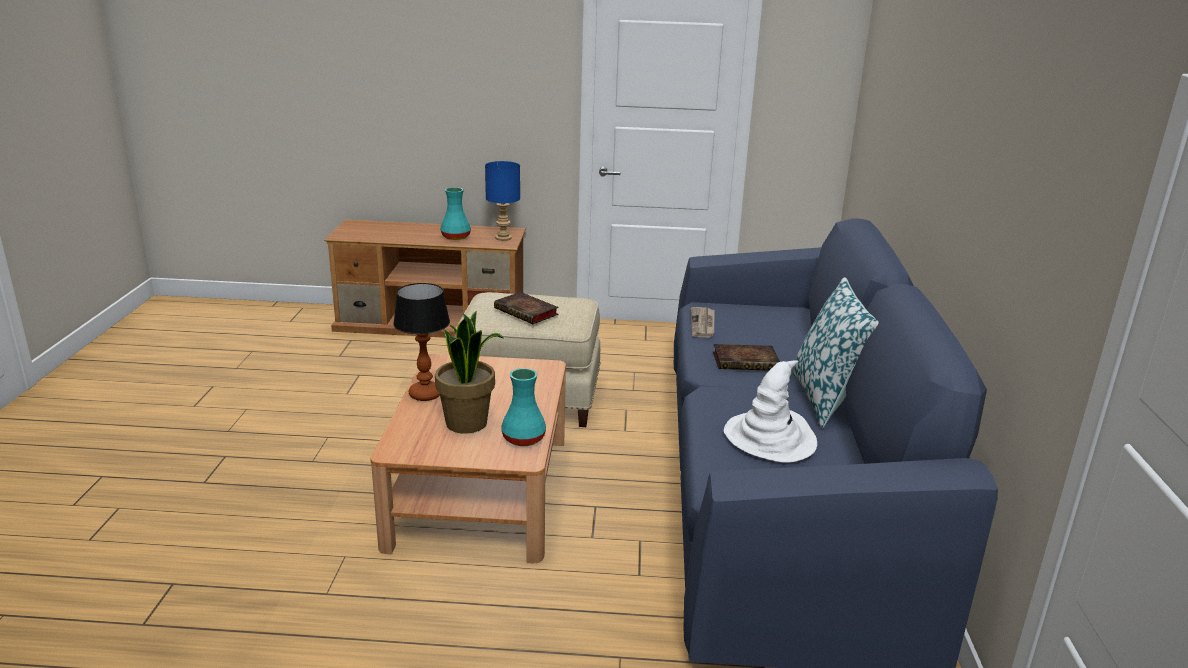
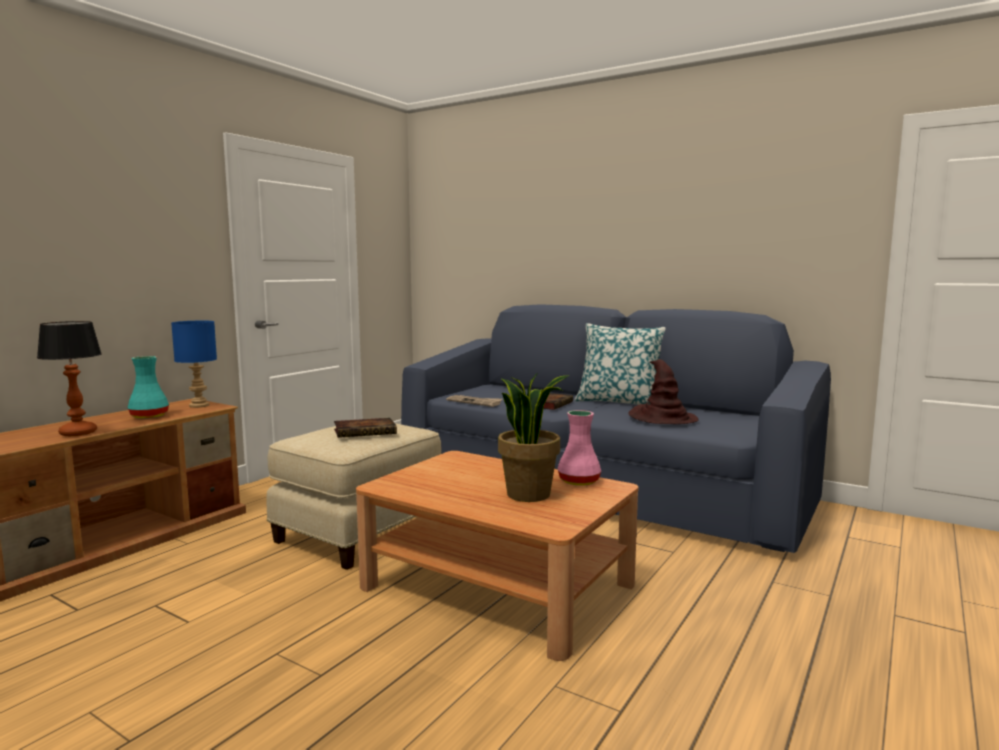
camera: 60 degrees left, 15 degrees down
table lamp [393,283,450,401] -> table lamp moved to [37,321,102,436]
turquoise vase [501,368,546,446] -> pink vase [558,410,601,486]
white hat [724,360,817,463] -> brown hat [628,359,698,424]

